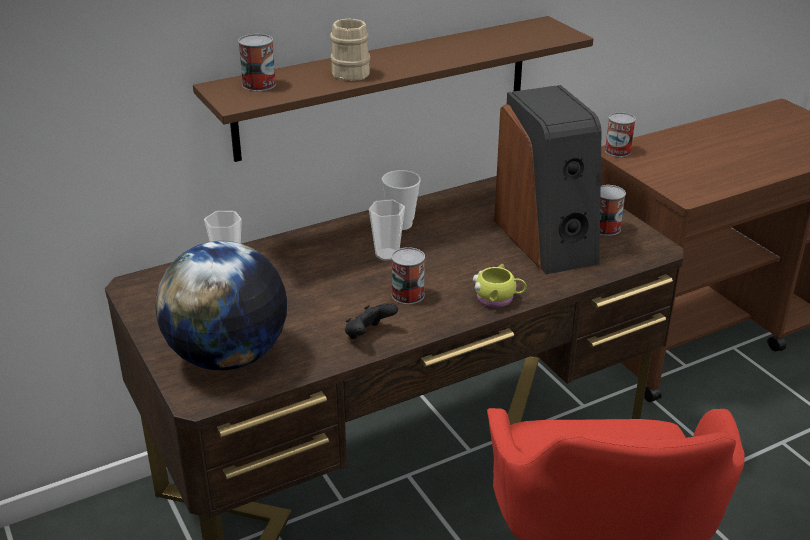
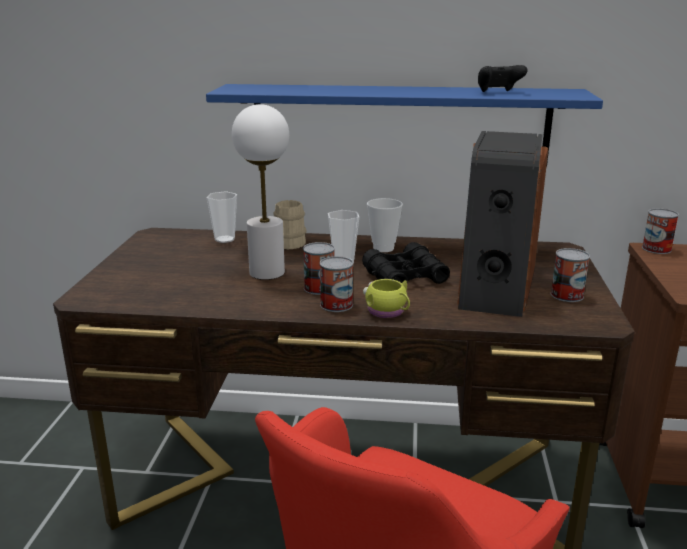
camera: 35 degrees right, 10 degrees down
globe [155,241,287,370] -> none
brown shelf [193,16,593,162] -> blue shelf [206,84,603,167]
can [238,34,276,91] -> can moved to [320,256,353,312]
beige mug [330,19,370,81] -> beige mug moved to [273,200,307,249]
black game controller [345,303,398,339] -> black game controller moved to [478,65,528,92]
none -> white table lamp [232,104,289,280]
none -> black binoculars [362,242,450,284]

